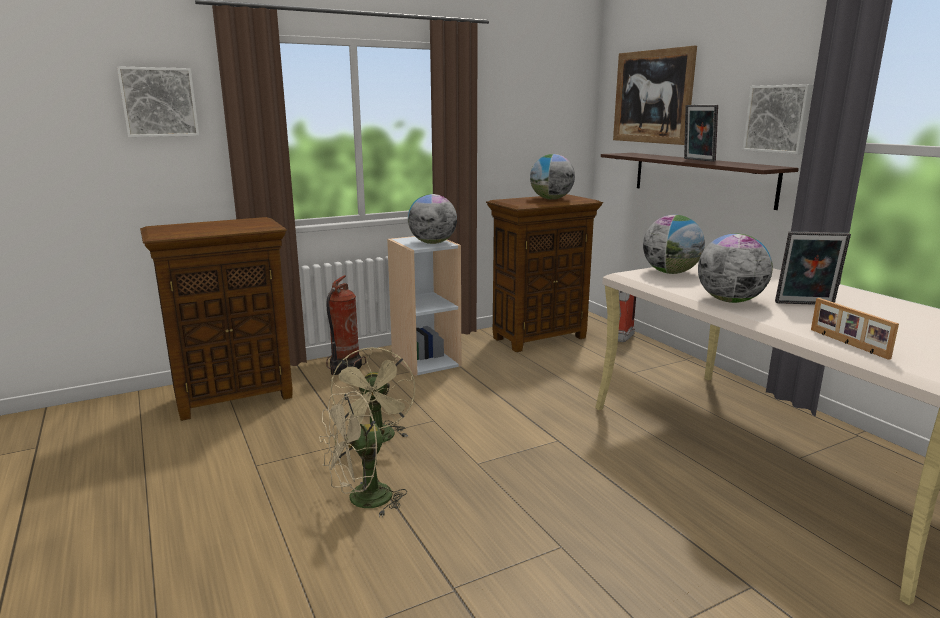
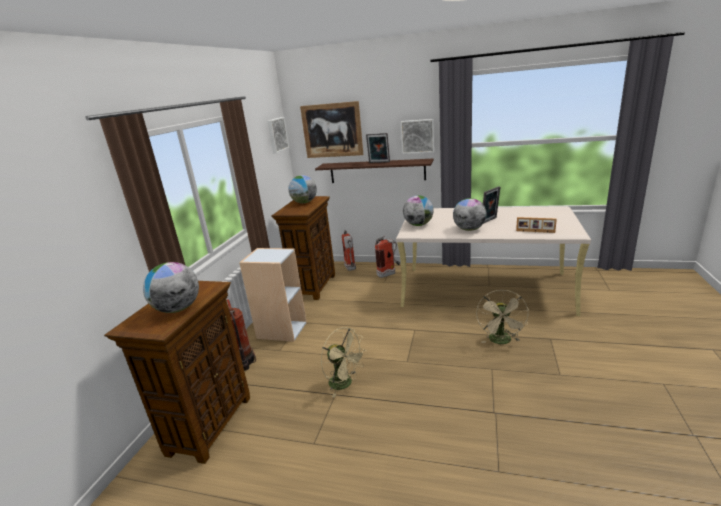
camera: 45 degrees left, 5 degrees up
picture [117,66,199,137] -> picture moved to [267,117,289,153]
beige fan [319,391,407,517] -> beige fan moved to [476,289,529,344]
globe [408,194,457,244] -> globe moved to [143,262,199,313]
none -> fire extinguisher [375,236,401,278]

